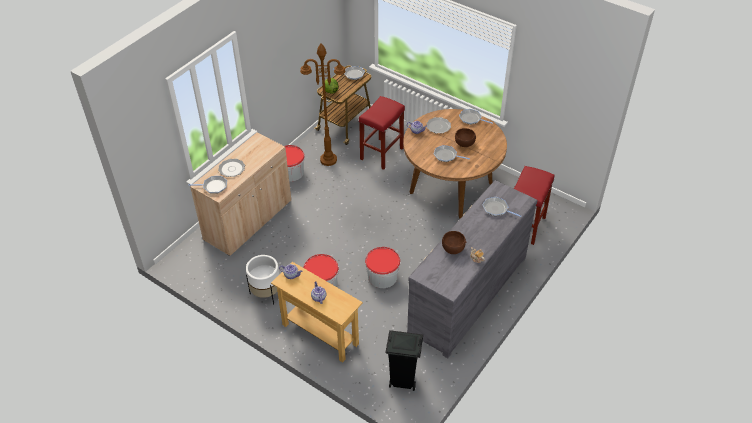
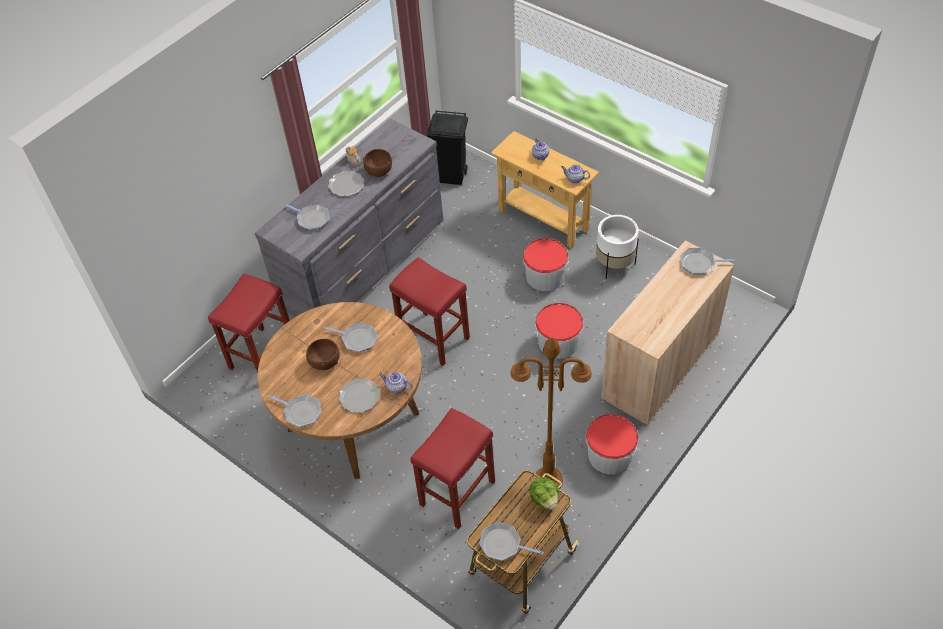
camera: 175 degrees left, 5 degrees up
plate [218,159,245,177] -> plate moved to [328,171,364,196]
bucket [365,247,400,288] -> bucket moved to [535,303,583,359]
none -> red stool [389,257,470,366]

